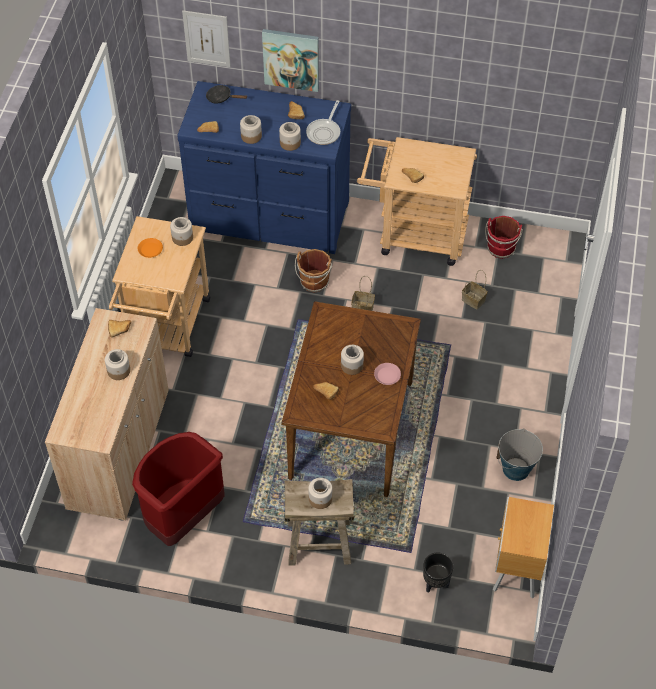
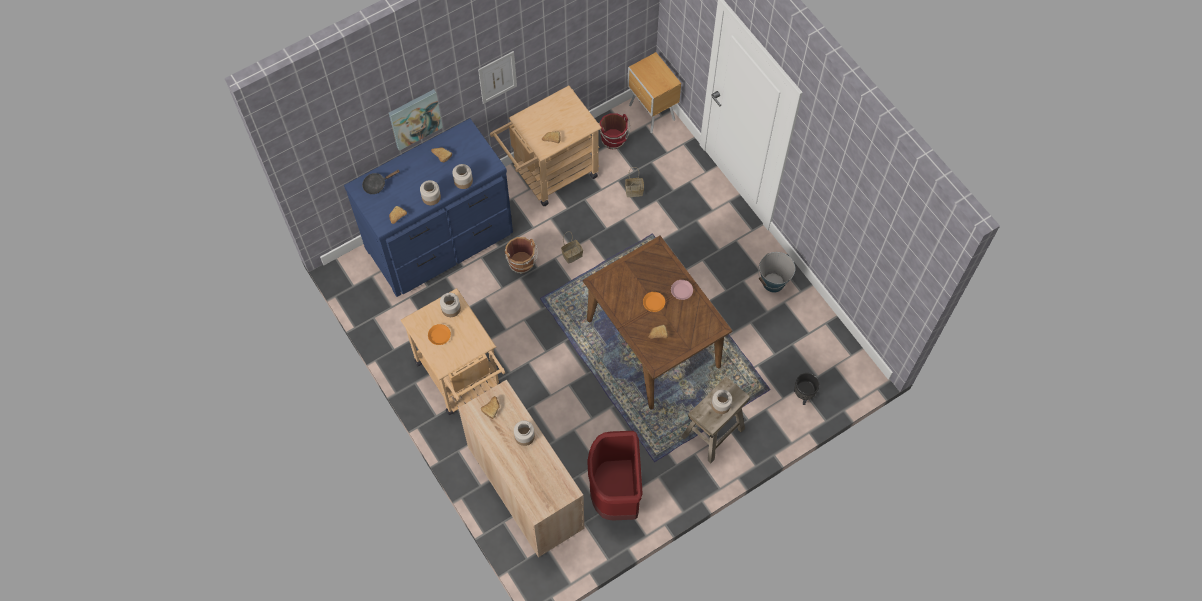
camera: 45 degrees left, 10 degrees up
picture [182,10,231,67] -> picture moved to [478,51,517,104]
frying pan [306,100,340,145] -> none
jar [341,345,364,375] -> orange plate [643,292,665,312]
brown nightstand [493,497,554,598] -> brown nightstand moved to [627,52,681,133]

